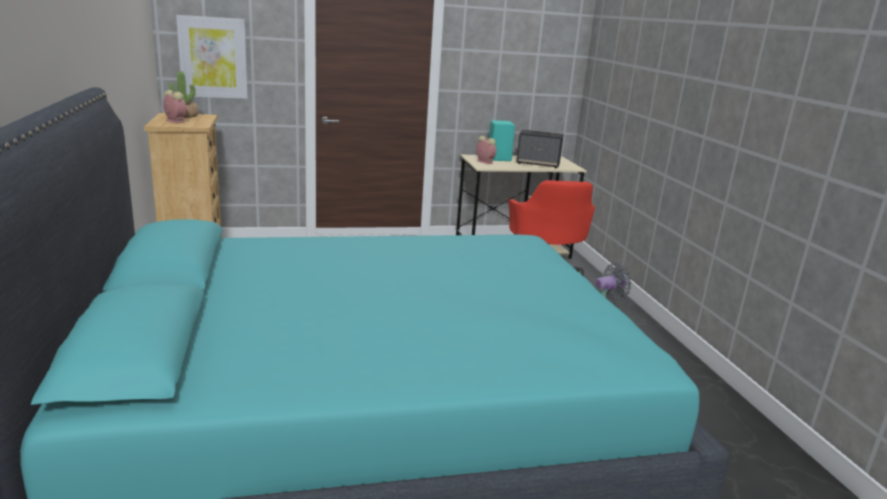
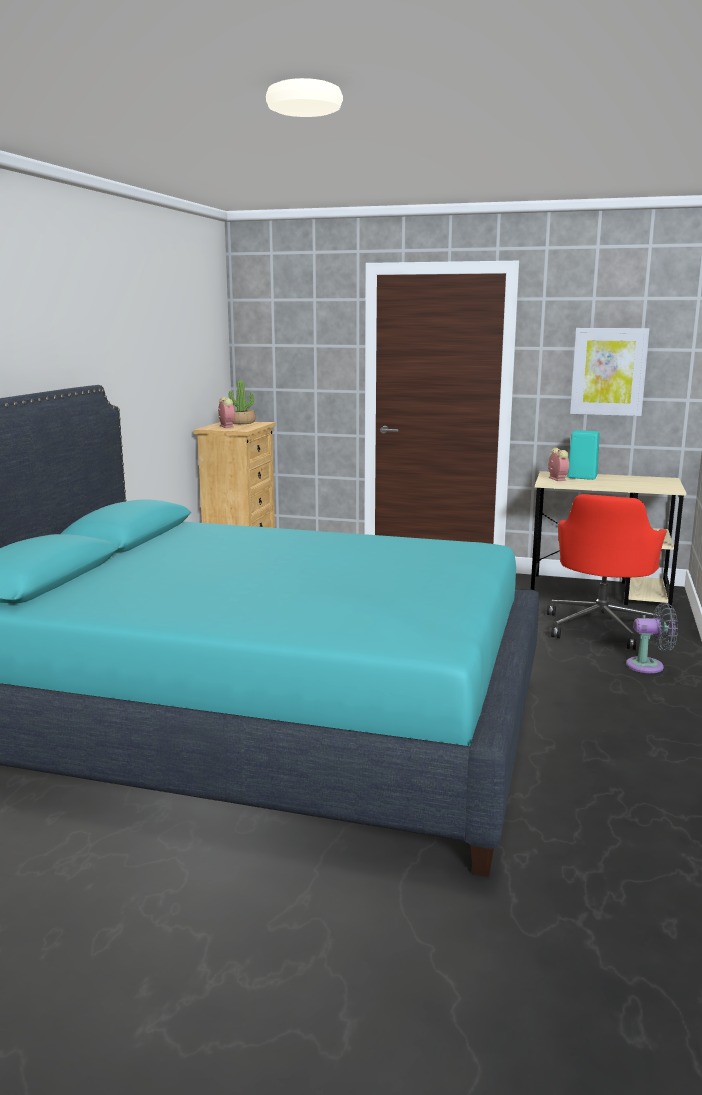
camera: 30 degrees right, 5 degrees down
picture [176,15,248,99] -> picture moved to [570,328,649,416]
speaker [516,129,564,168] -> none

